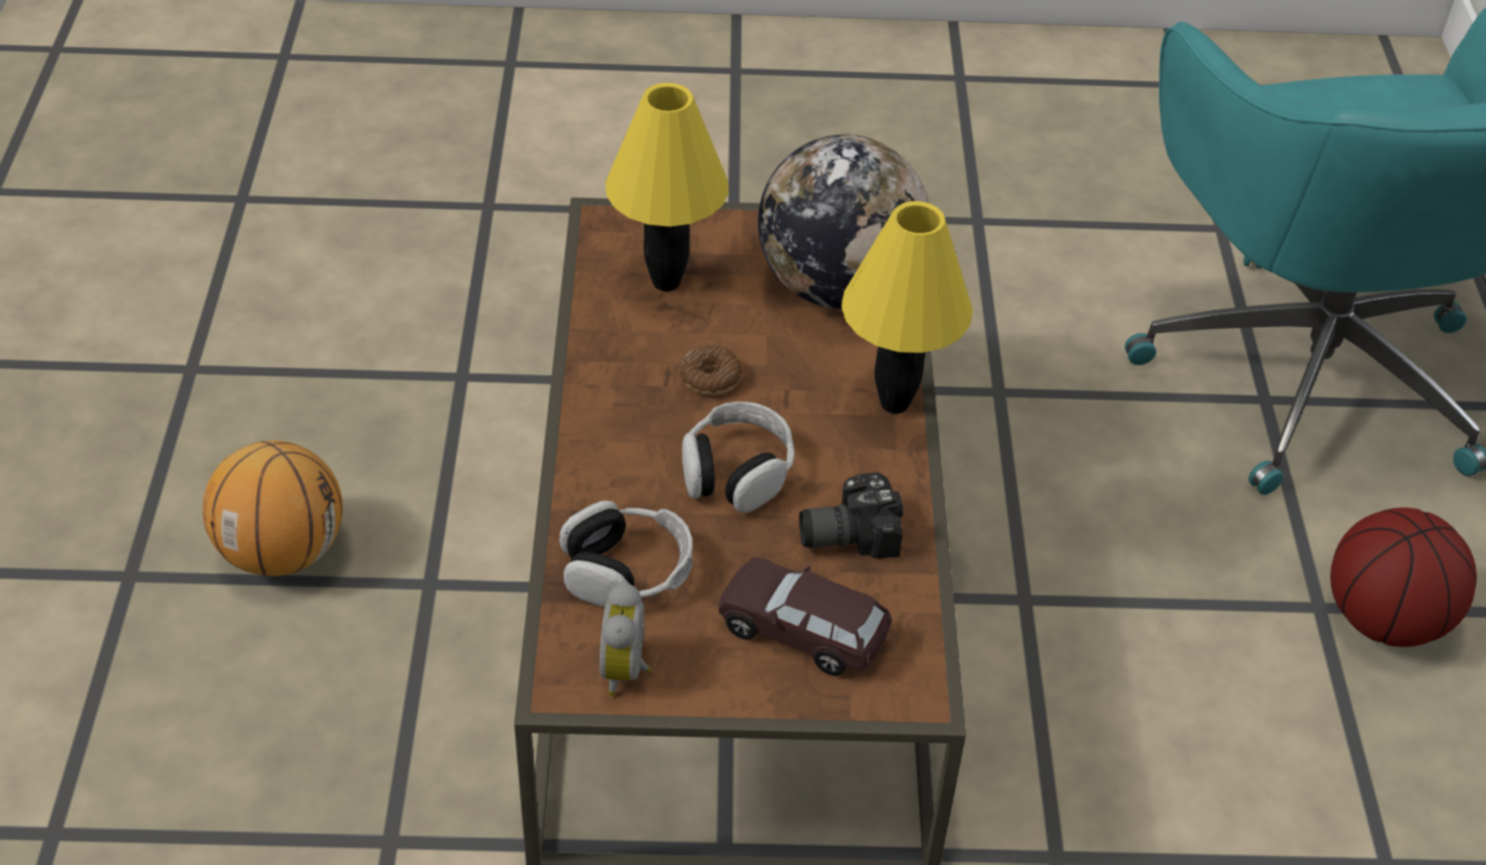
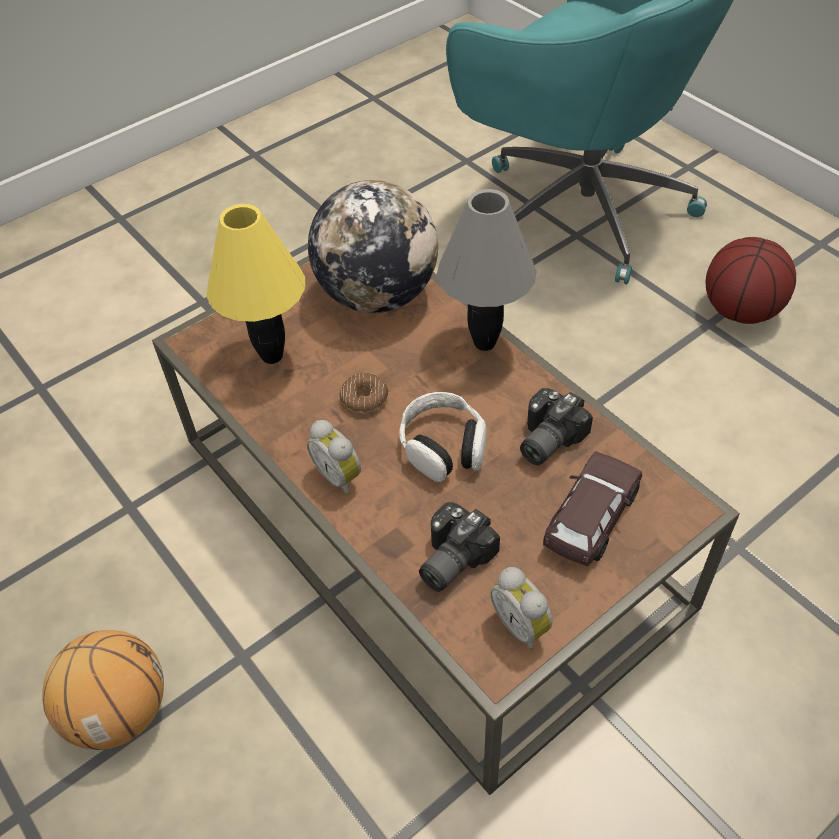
camera: 35 degrees left, 5 degrees up
headphones [559,501,693,607] -> camera [419,502,500,592]
brown toy car [719,557,892,676] -> brown toy car turned 135 degrees clockwise [543,451,642,567]
yellow table lamp [841,201,973,413] -> grey table lamp [437,189,537,351]
none -> alarm clock [307,420,361,496]

